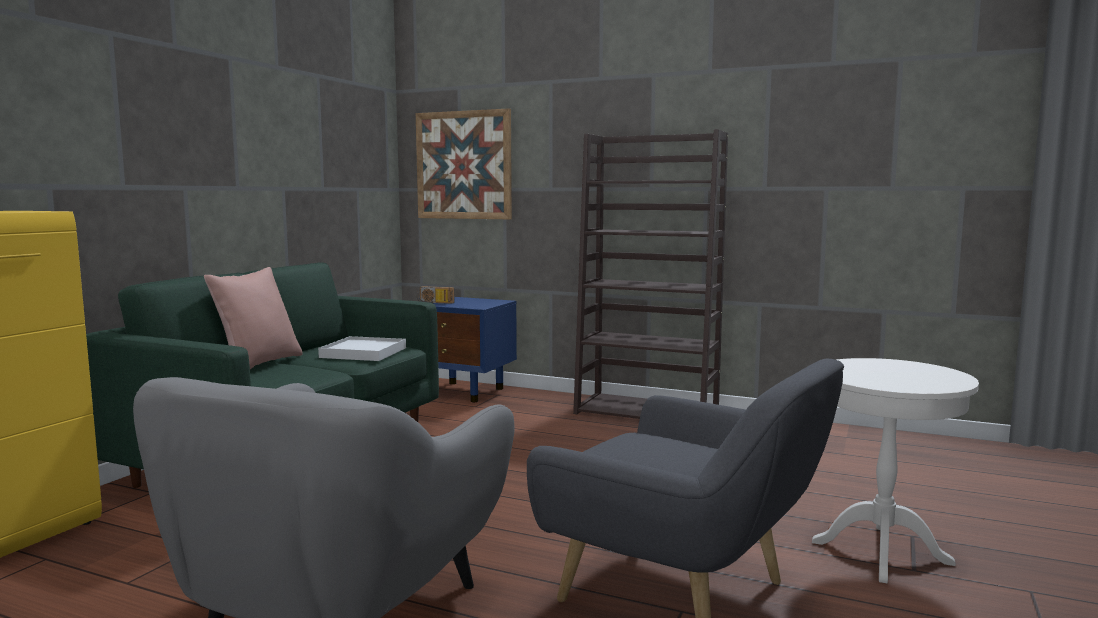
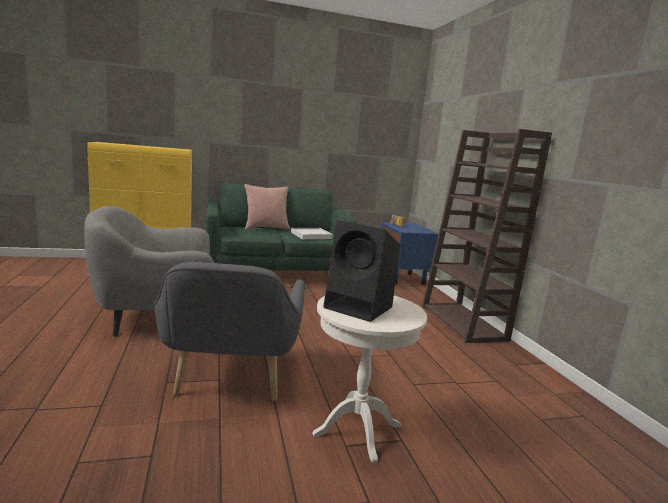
camera: 50 degrees right, 5 degrees up
picture [416,108,512,219] -> none
none -> black speaker [323,221,400,322]

